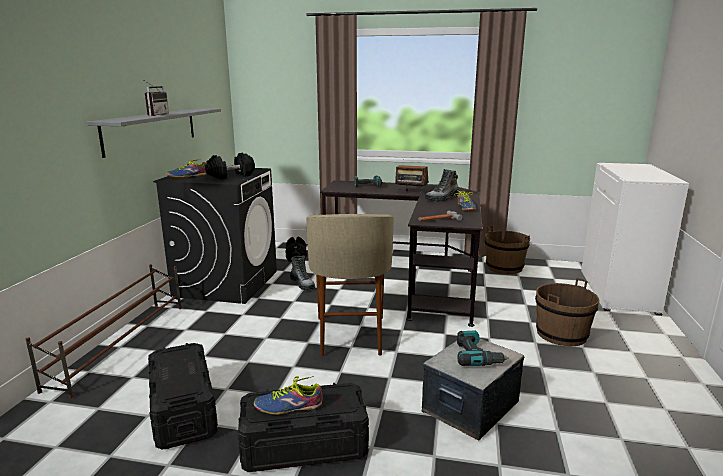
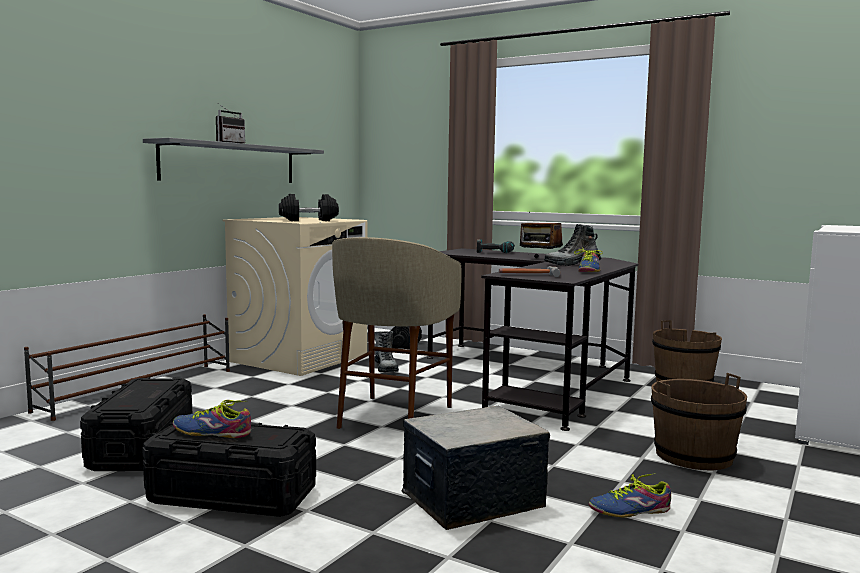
camera: 20 degrees right, 10 degrees down
black washing machine [153,168,277,304] -> beige washing machine [222,217,368,376]
shoe [166,159,207,178] -> shoe moved to [589,473,671,518]
power drill [457,331,509,366] -> none

